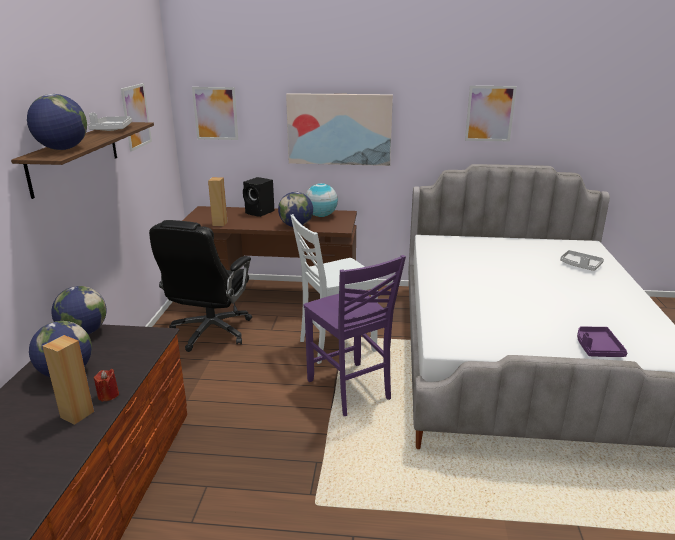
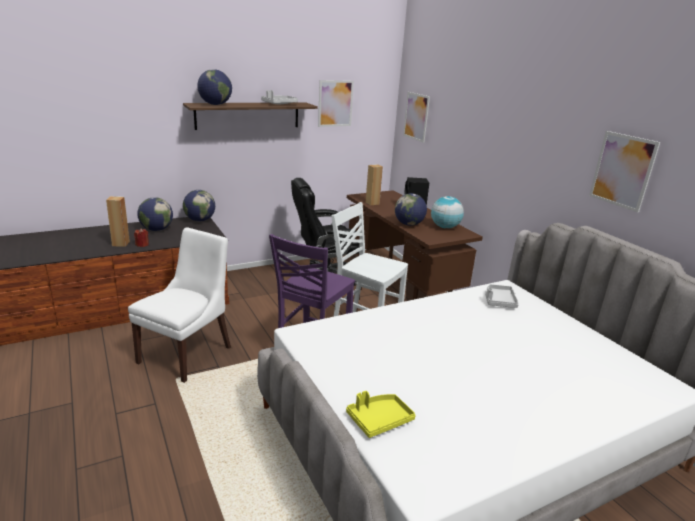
camera: 55 degrees right, 0 degrees up
picture [286,93,393,166] -> none
grey tray [560,250,604,271] -> grey tray moved to [485,284,519,308]
purple tray [577,326,627,357] -> yellow tray [346,391,416,438]
none -> white chair [128,227,231,383]

